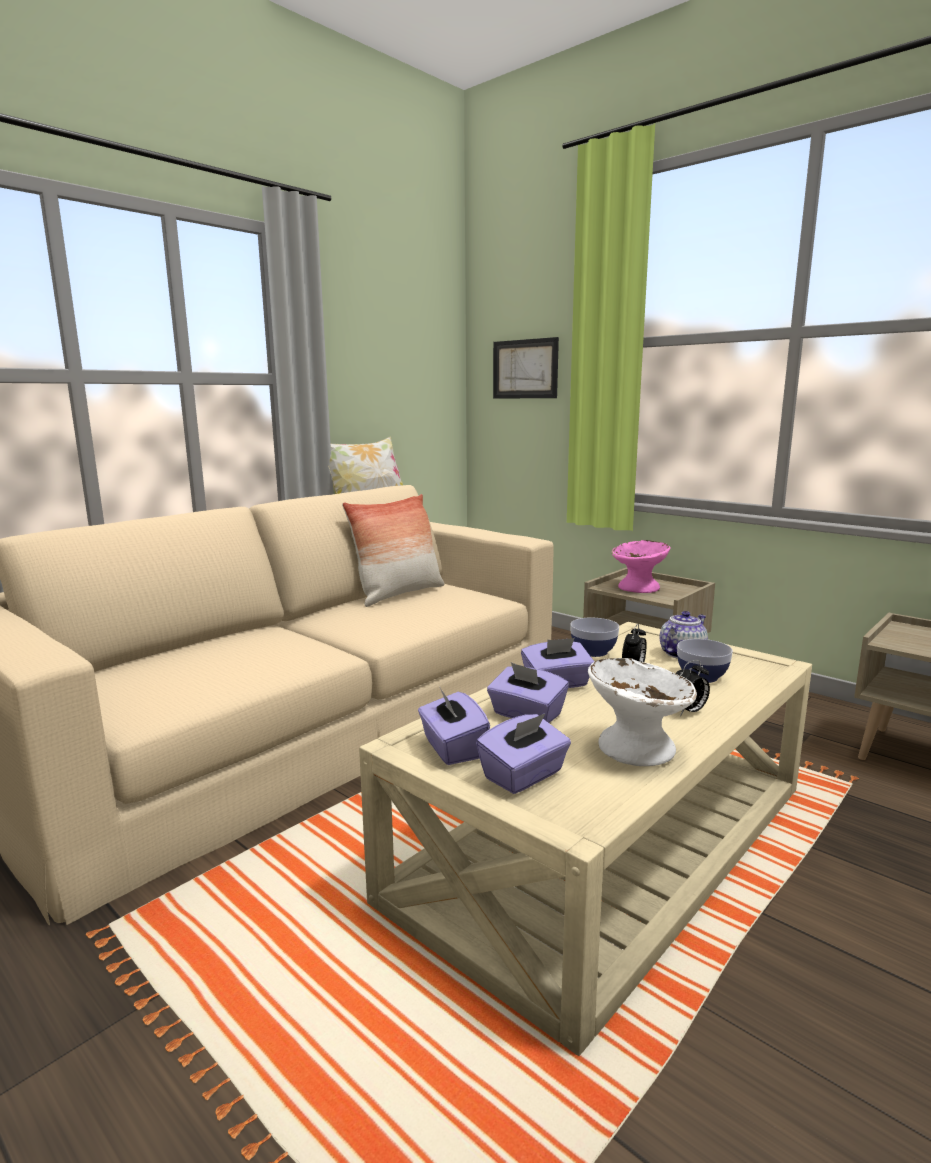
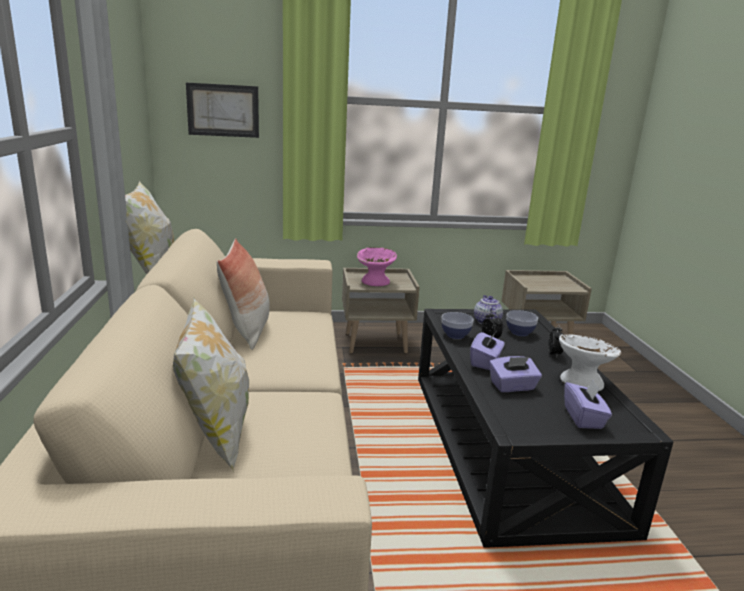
camera: 50 degrees left, 5 degrees up
beige coffee table [359,622,812,1056] -> black coffee table [418,309,673,548]
purple tissue box [418,686,490,765] -> none
none -> pillow [173,298,249,472]

